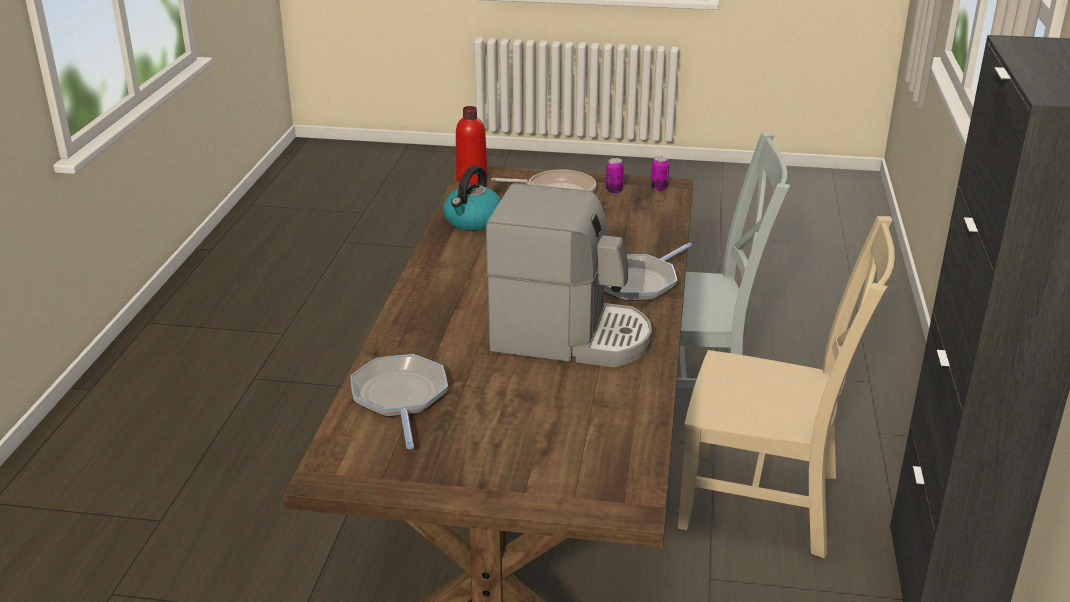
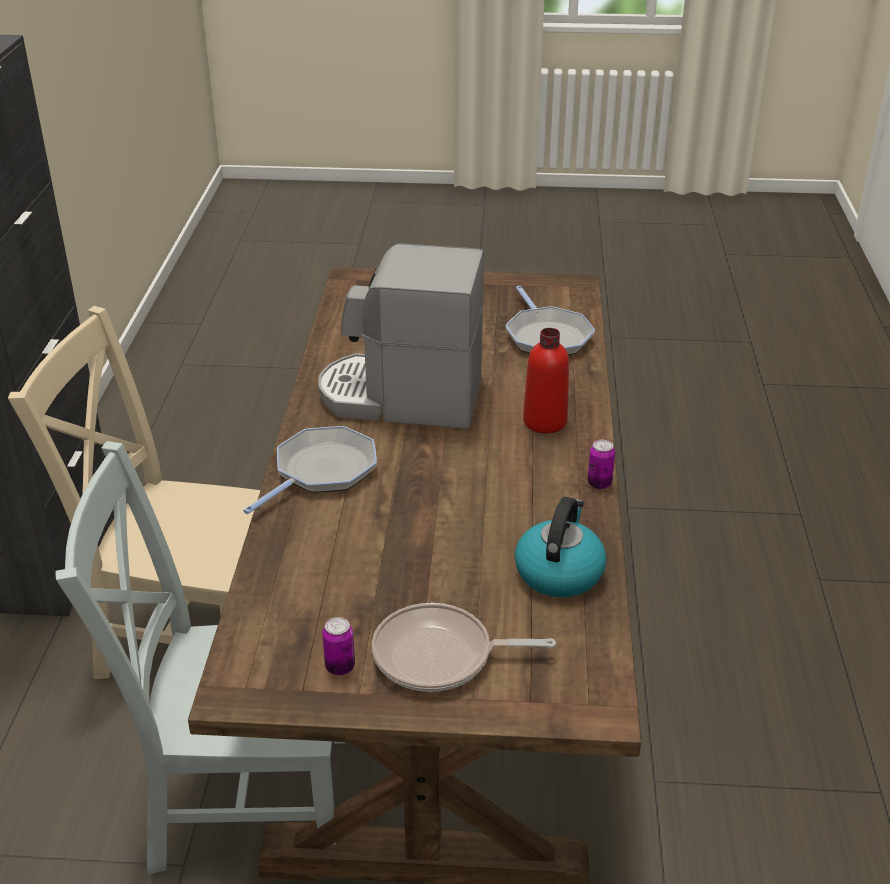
camera: 175 degrees right, 5 degrees up
red bottle [456,106,488,185] -> red bottle moved to [523,328,569,433]
can [651,156,669,191] -> can moved to [588,440,615,489]

